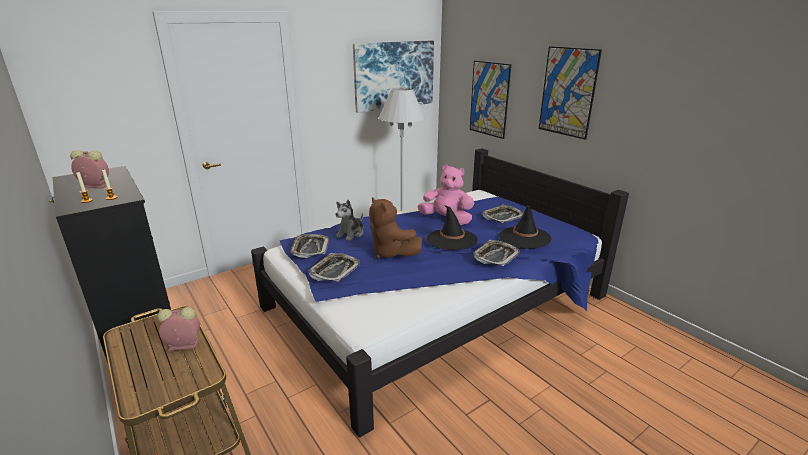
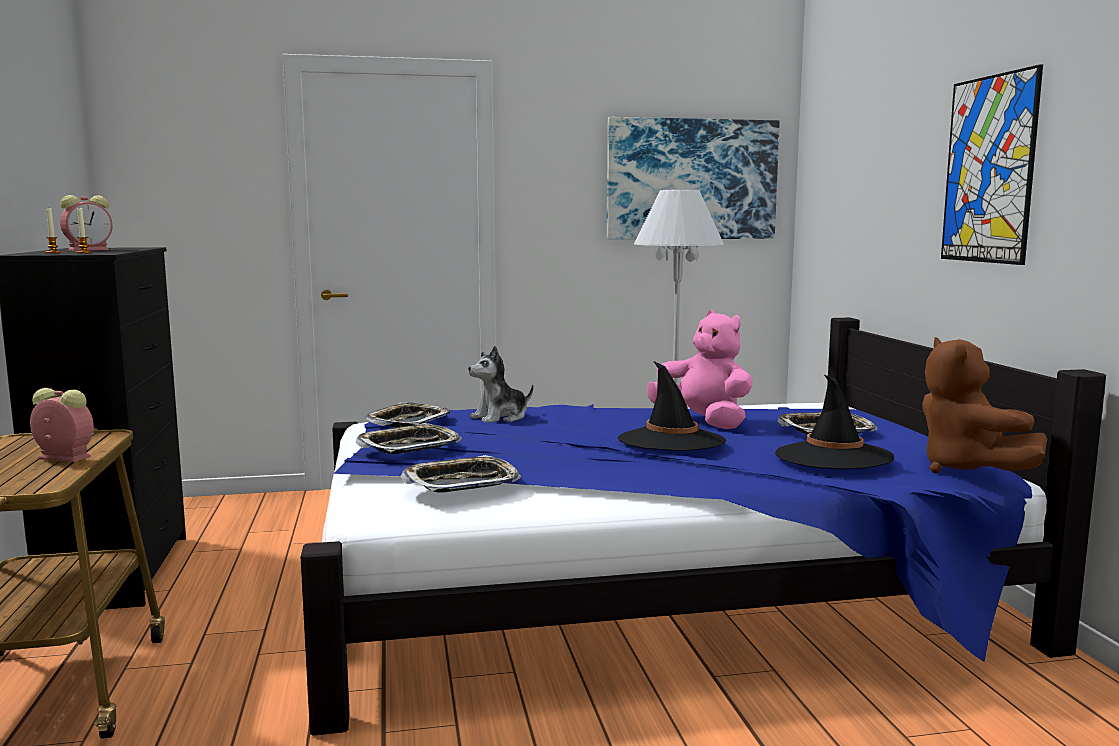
camera: 25 degrees right, 15 degrees down
alarm clock [70,150,109,189] -> alarm clock turned 105 degrees clockwise [60,195,113,251]
brown plush toy [369,197,422,259] -> brown plush toy moved to [922,337,1047,473]
picture [470,61,511,139] -> none
tray [473,240,520,266] -> tray moved to [401,455,521,493]

